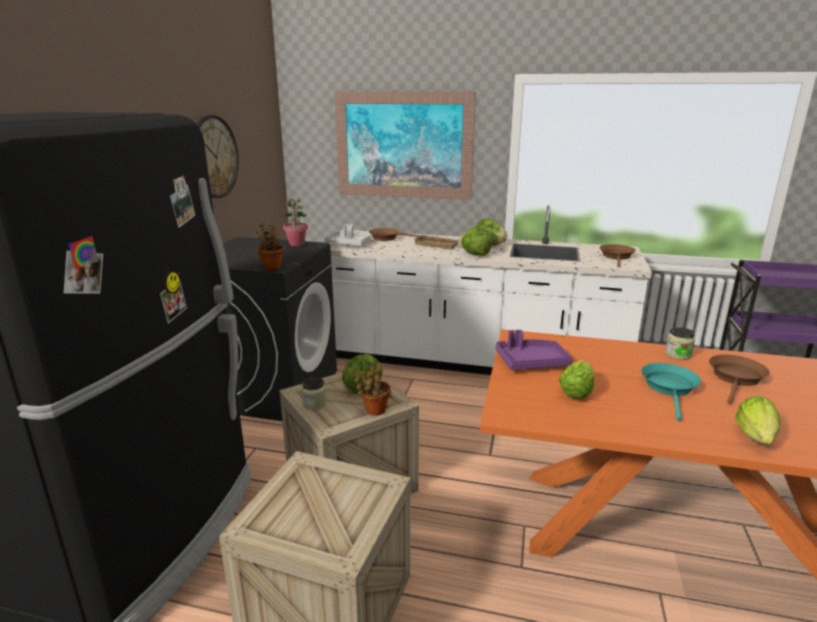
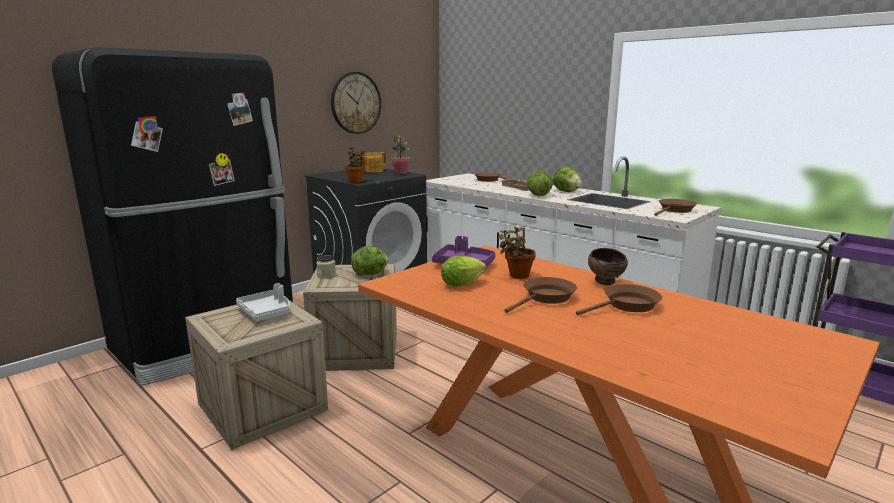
camera: 30 degrees right, 5 degrees down
grey tray [325,224,372,246] -> grey tray moved to [236,283,290,321]
picture [334,91,476,200] -> none
potted plant [353,363,391,416] -> potted plant moved to [498,226,536,279]
turquoise frying pan [641,363,701,420] -> brown frying pan [504,277,577,313]
jar [665,327,695,360] -> brown bowl [588,248,628,285]
lettuce [736,396,780,444] -> none
none -> teapot [358,152,386,173]

